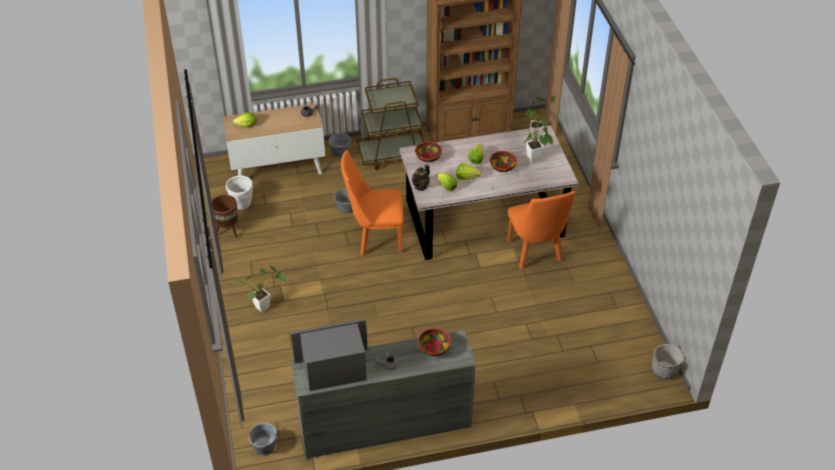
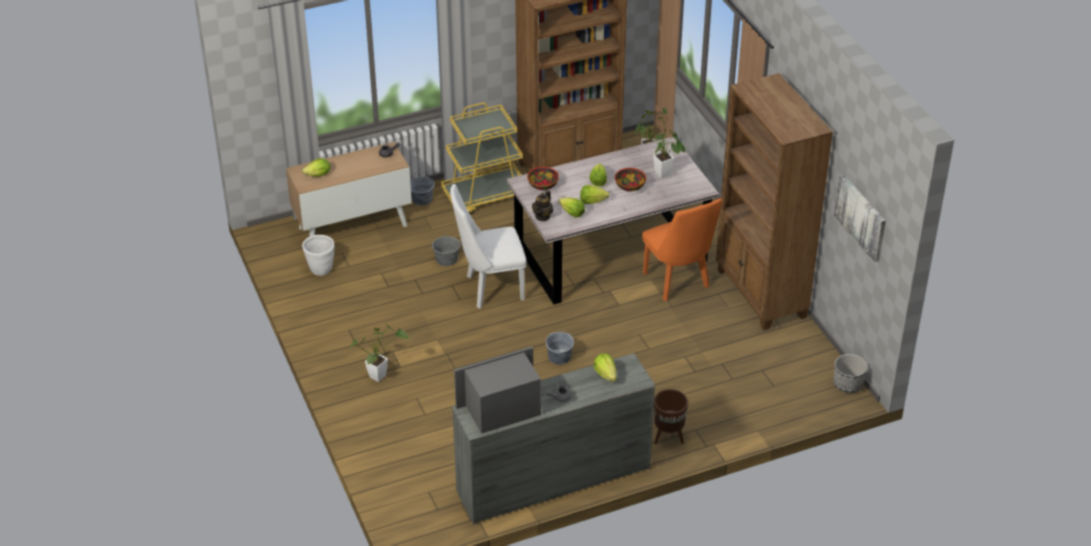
camera: 10 degrees left, 5 degrees down
brown planter [212,195,238,238] -> brown planter moved to [654,389,688,444]
grey bucket [249,423,277,455] -> grey bucket moved to [546,329,574,365]
orange chair [341,150,404,256] -> white chair [450,184,527,308]
brown cart [357,78,425,170] -> yellow cart [441,103,523,214]
bowl [418,328,451,356] -> lettuce [594,353,617,382]
none -> brown bookcase [716,73,833,330]
none -> picture [834,174,886,262]

